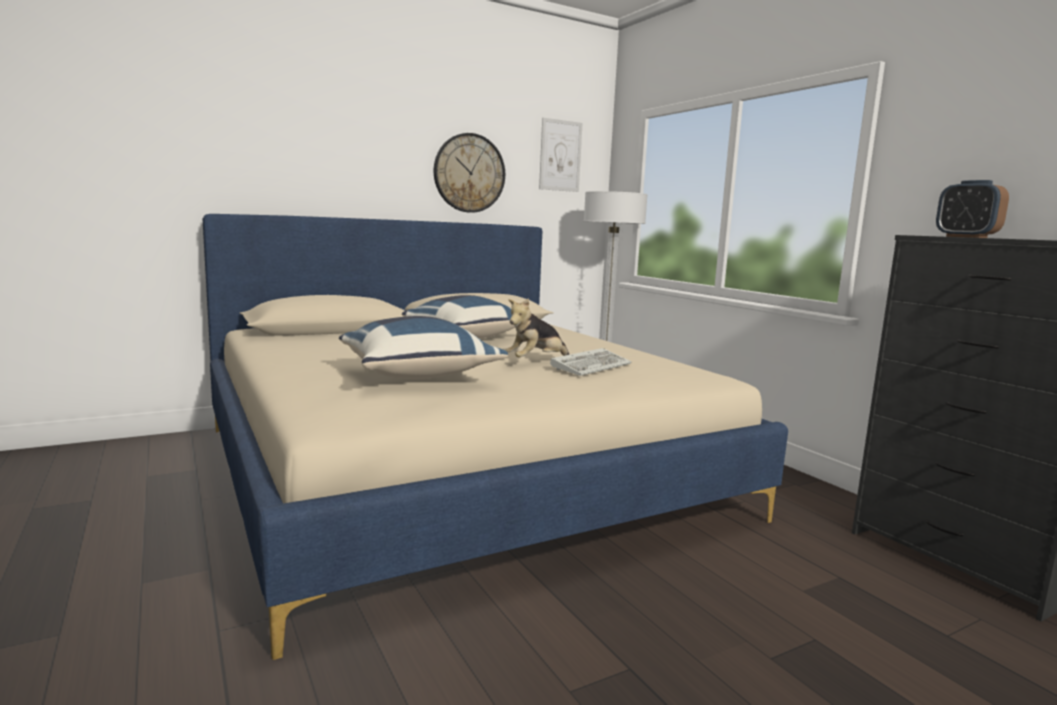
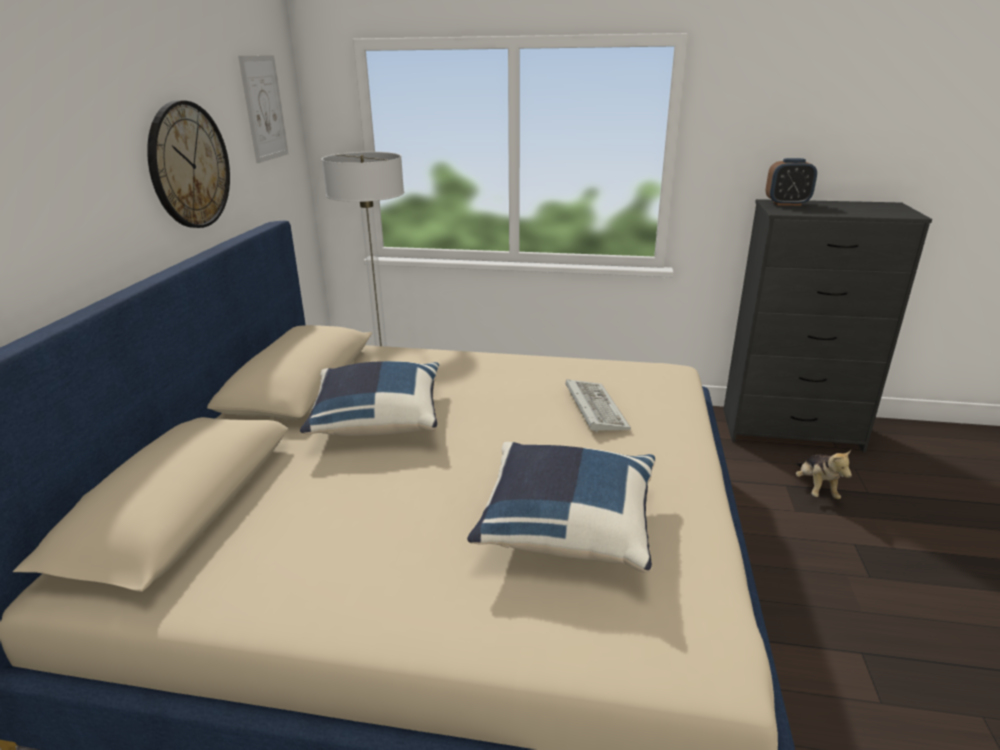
camera: 50 degrees left, 15 degrees up
plush toy [505,298,569,357] -> plush toy moved to [796,450,852,499]

